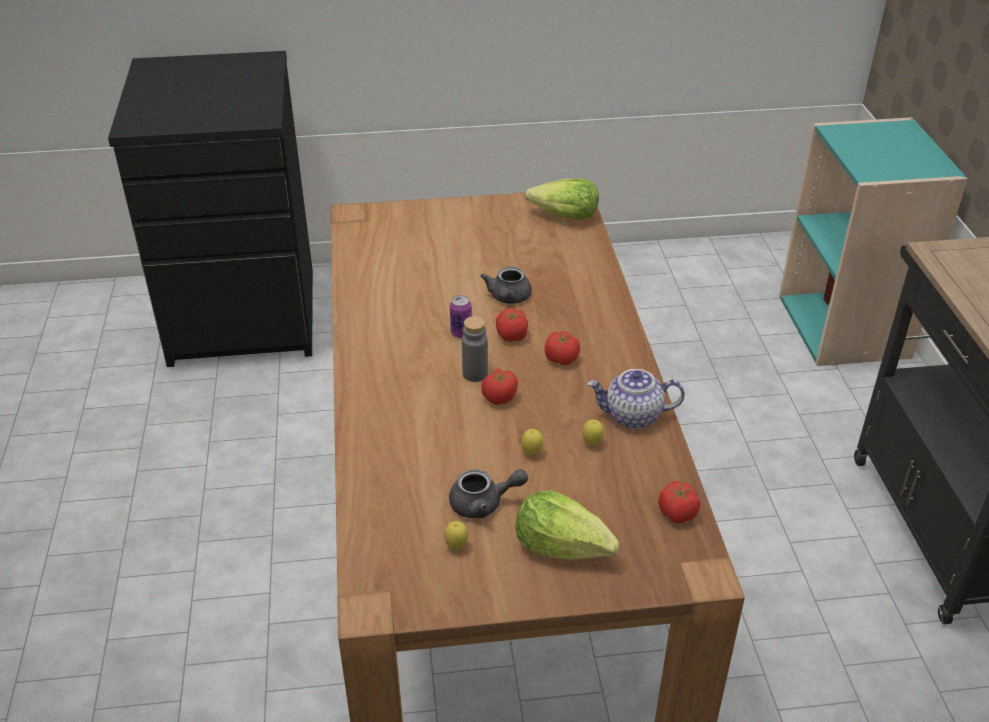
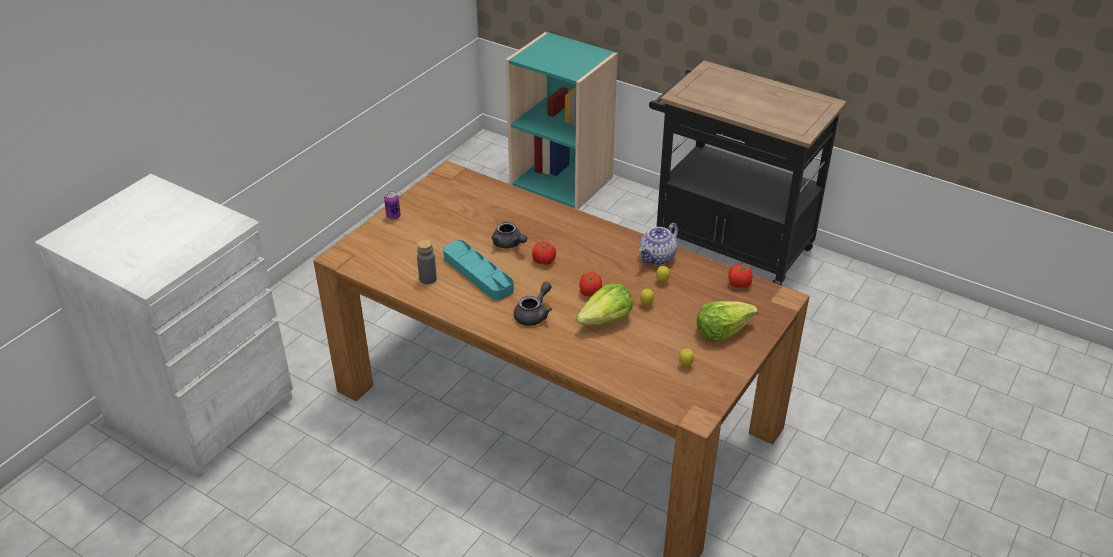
camera: 50 degrees left, 0 degrees up
black dresser [108,51,313,367] -> white dresser [35,174,293,479]
grey teapot [449,469,528,518] -> grey teapot moved to [514,282,552,326]
can [450,295,472,338] -> can moved to [384,191,401,220]
grey bottle [462,316,488,382] -> grey bottle moved to [417,239,437,284]
lettuce [525,179,599,220] -> lettuce moved to [576,283,633,325]
tomato [544,331,580,365] -> none
none -> turquoise tray [443,240,514,300]

